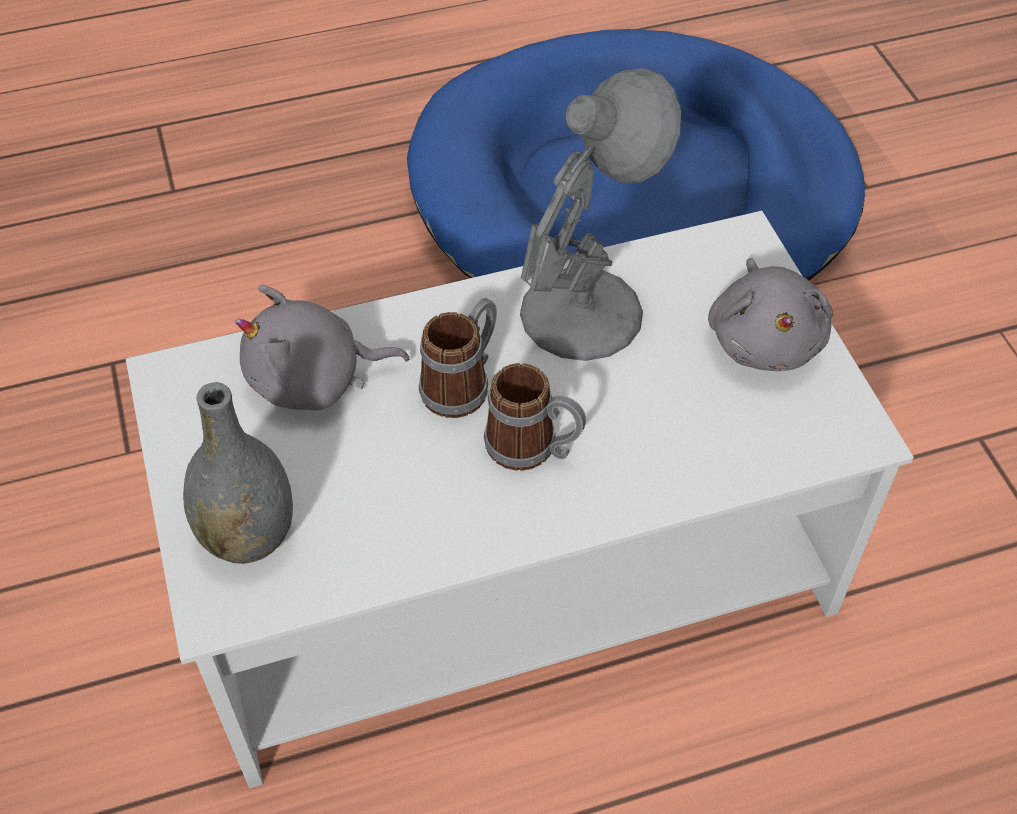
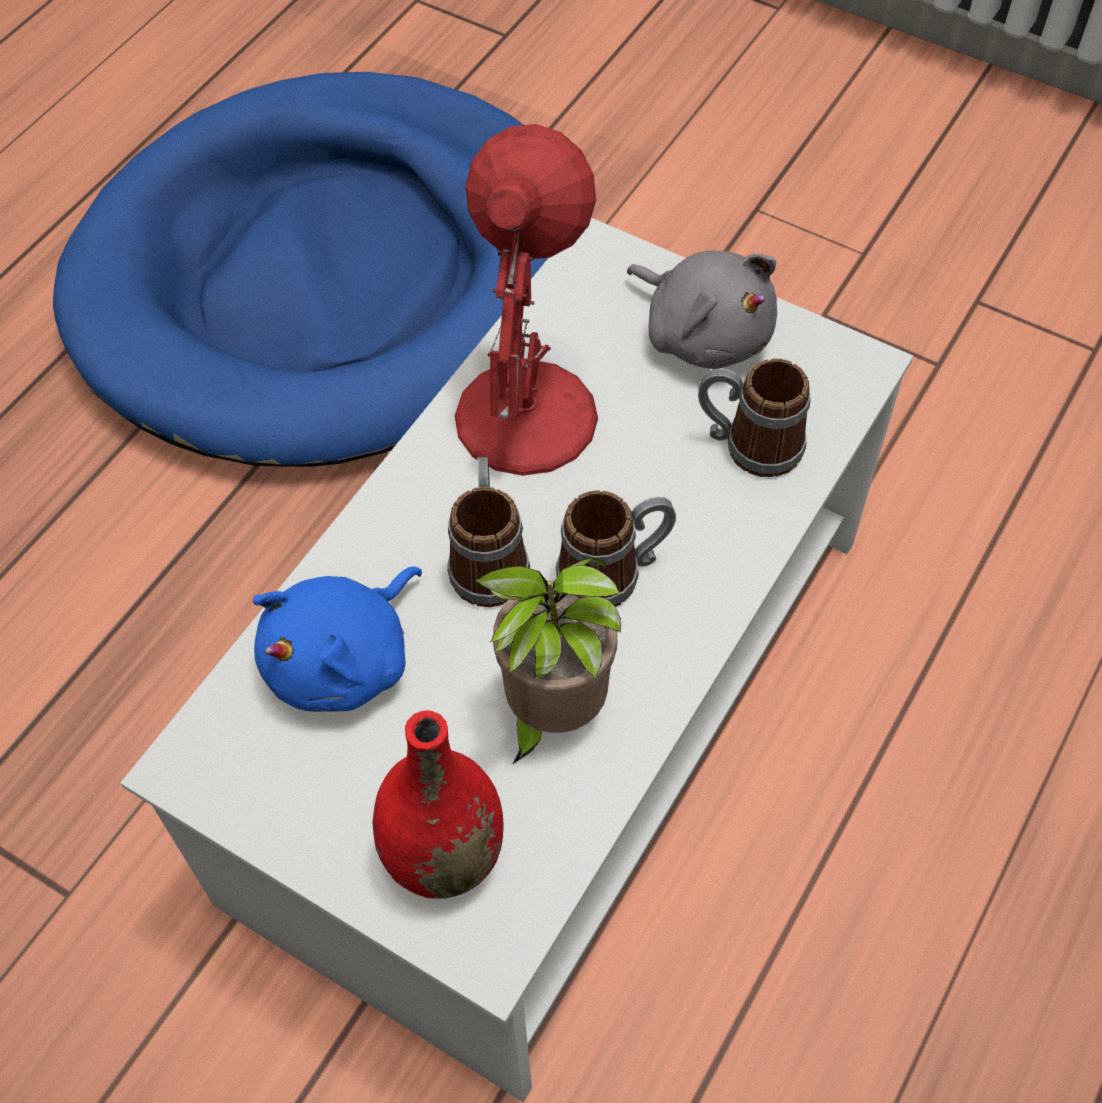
camera: 40 degrees left, 5 degrees up
grey vase [183,382,293,564] -> red vase [372,711,504,899]
grey plush toy [235,285,409,410] -> blue plush toy [253,566,422,712]
grey table lamp [520,68,681,361] -> red table lamp [455,124,598,476]
none -> potted plant [475,558,621,764]
none -> mug [698,358,811,477]

